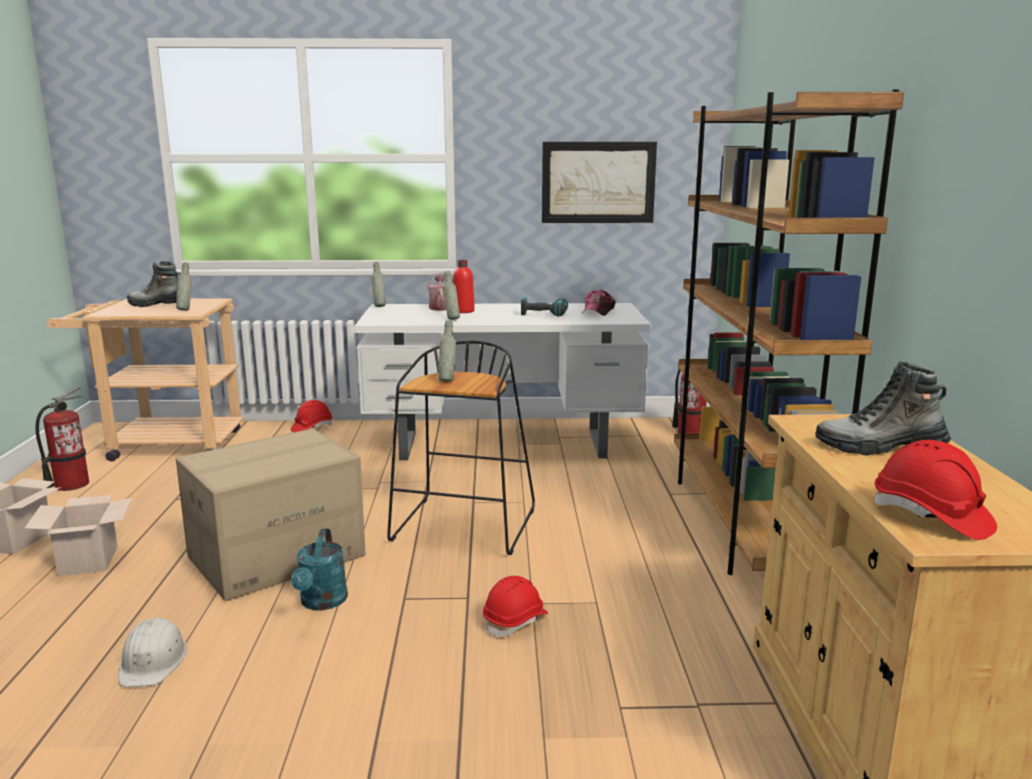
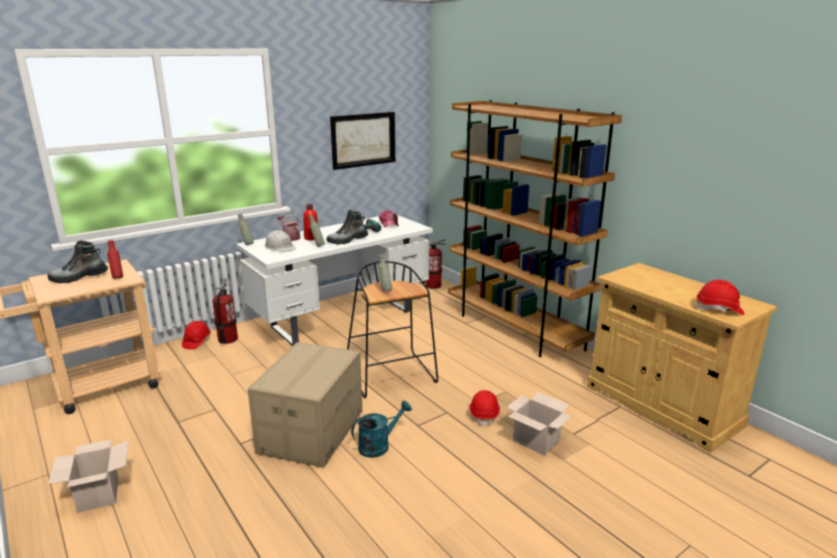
camera: 35 degrees left, 5 degrees up
cardboard box [24,495,133,576] -> cardboard box moved to [507,392,572,456]
fire extinguisher [36,386,89,491] -> fire extinguisher moved to [213,278,238,344]
white hard hat [118,618,187,687] -> white hard hat moved to [264,230,296,252]
grey bottle [176,263,192,311] -> red bottle [107,240,123,279]
turquoise watering can [291,529,348,611] -> turquoise watering can turned 90 degrees counterclockwise [351,400,412,458]
boot [815,361,951,456] -> boot moved to [326,210,368,244]

